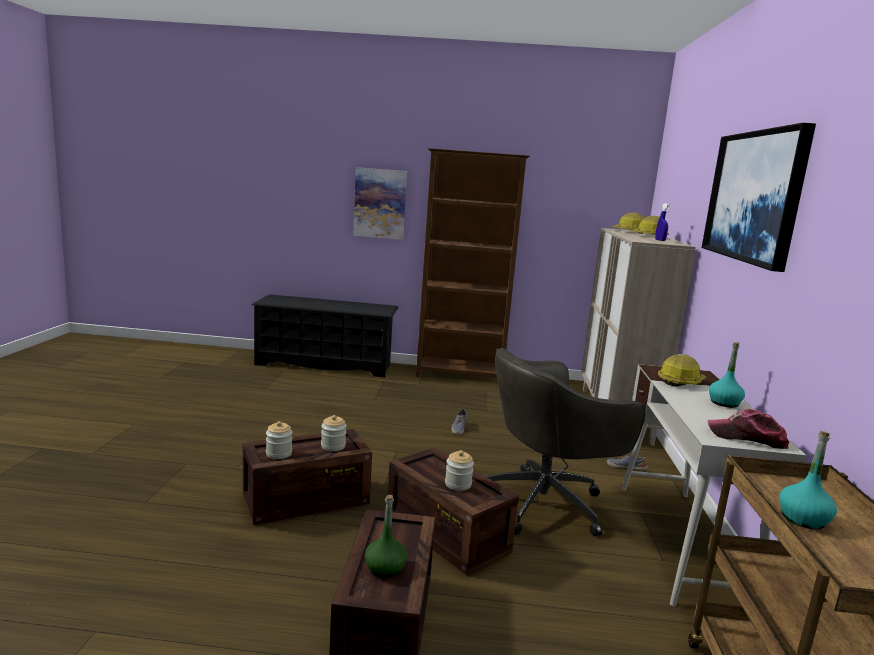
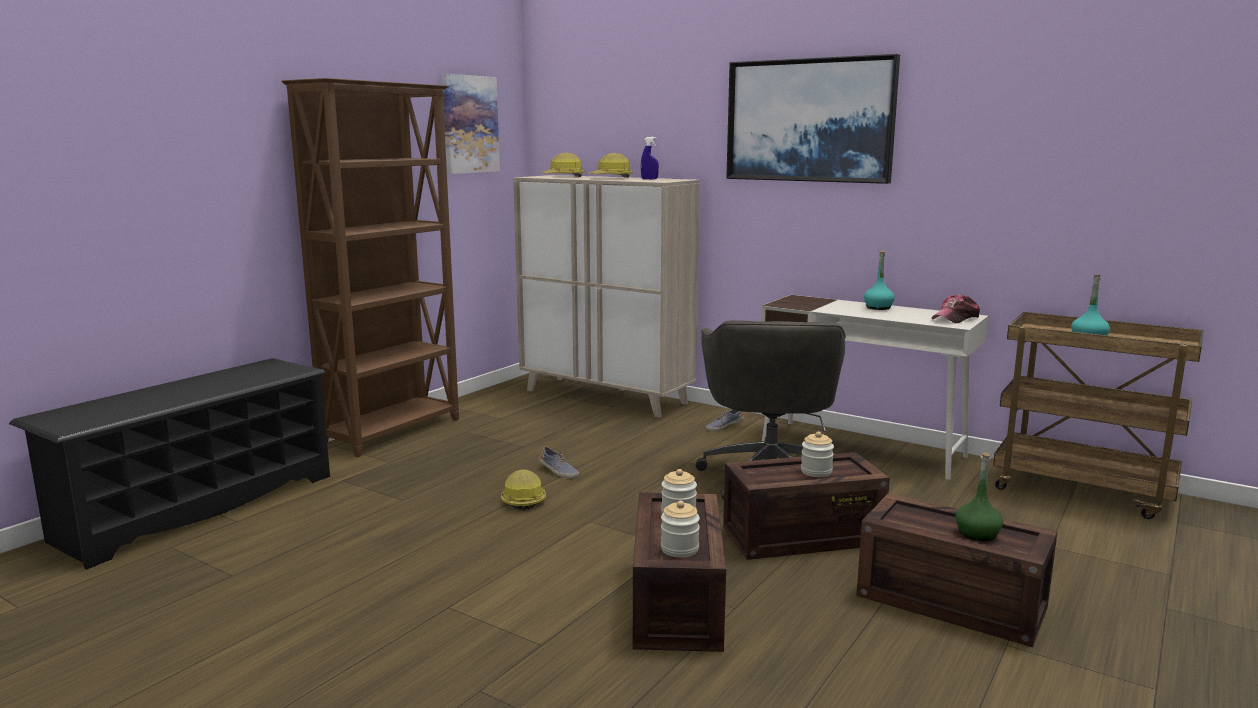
camera: 60 degrees left, 0 degrees up
picture [353,167,407,240] -> picture moved to [442,73,500,174]
hard hat [658,354,707,387] -> hard hat moved to [501,470,546,510]

